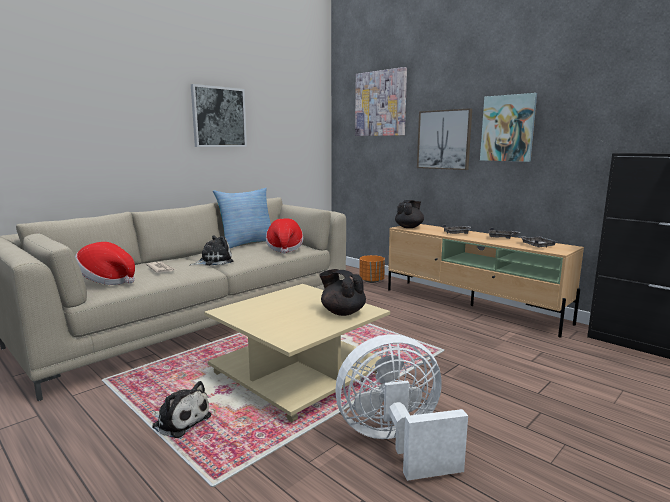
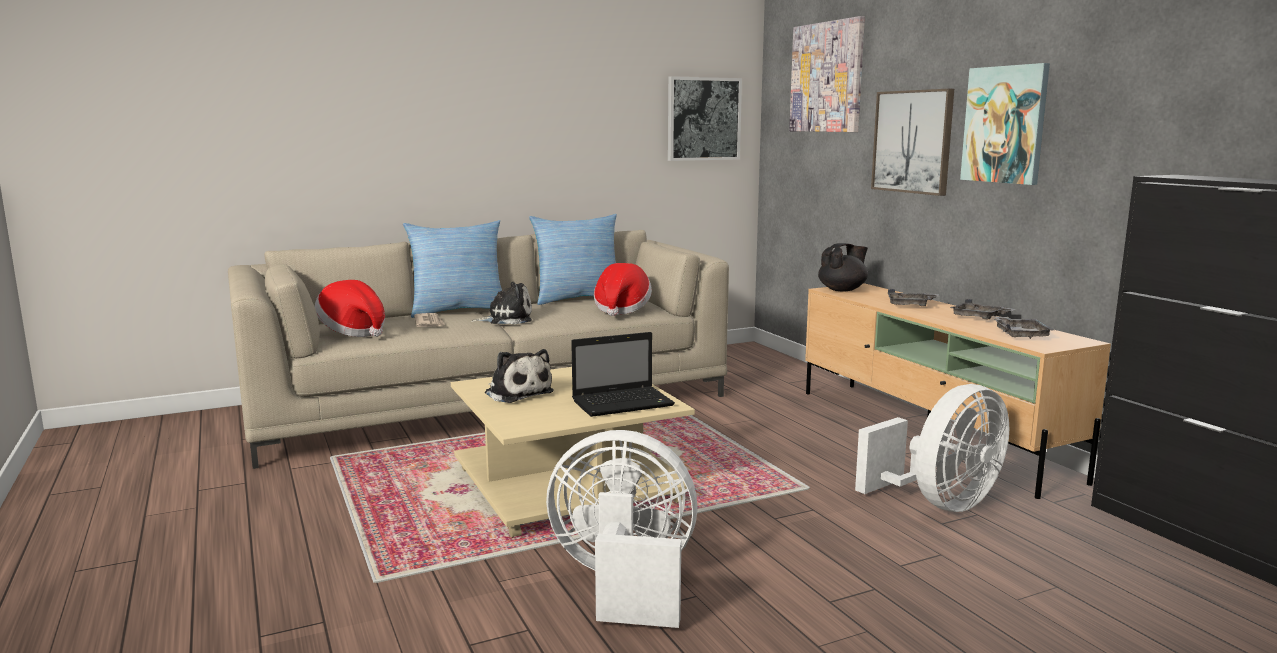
camera: 20 degrees right, 0 degrees up
plush toy [152,381,211,438] -> plush toy moved to [485,349,554,403]
picture [191,84,247,147] -> picture moved to [668,76,742,161]
black teapot [319,269,366,316] -> laptop [571,332,675,417]
orange planter [359,255,385,283] -> none
none -> pillow [403,220,502,318]
none -> white fan [855,384,1009,512]

